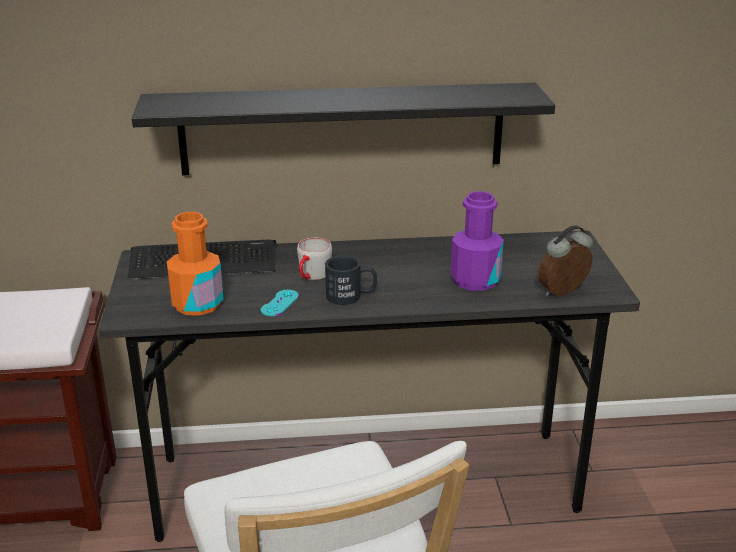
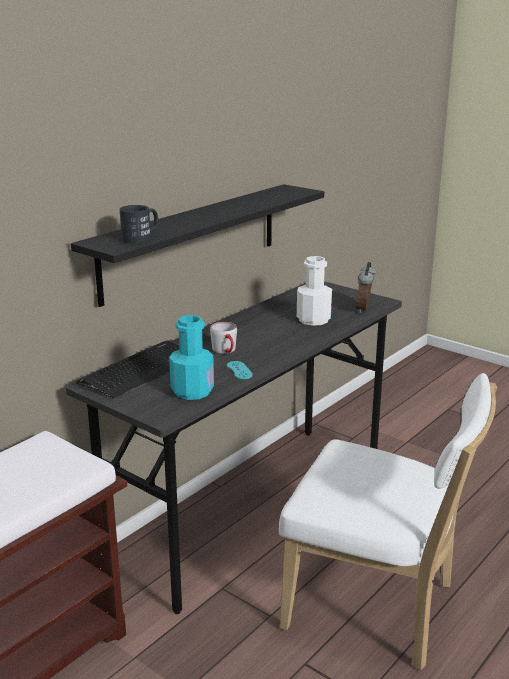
camera: 45 degrees left, 5 degrees down
orange bottle [167,212,223,316] -> turquoise bottle [169,315,214,400]
black mug [325,255,377,305] -> black mug moved to [120,205,158,243]
purple bottle [450,191,504,291] -> white bottle [297,256,332,326]

